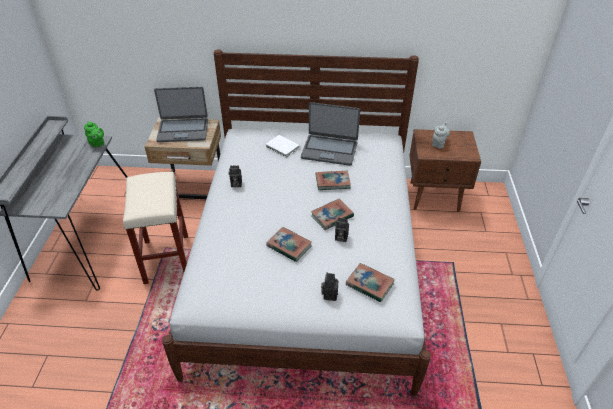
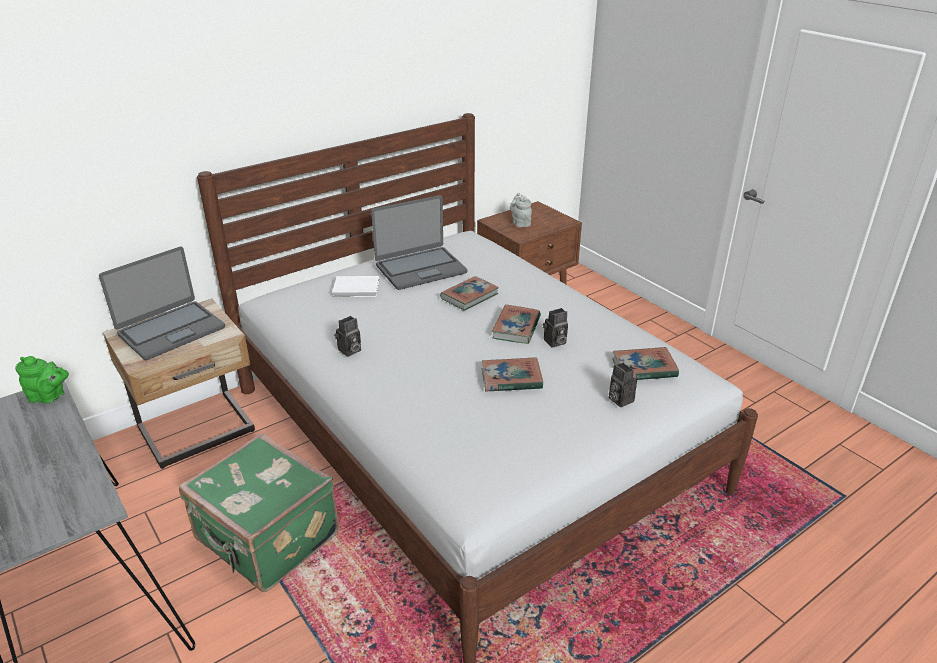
camera: 40 degrees left, 10 degrees down
beige stool [123,172,188,284] -> green suitcase [179,433,339,592]

